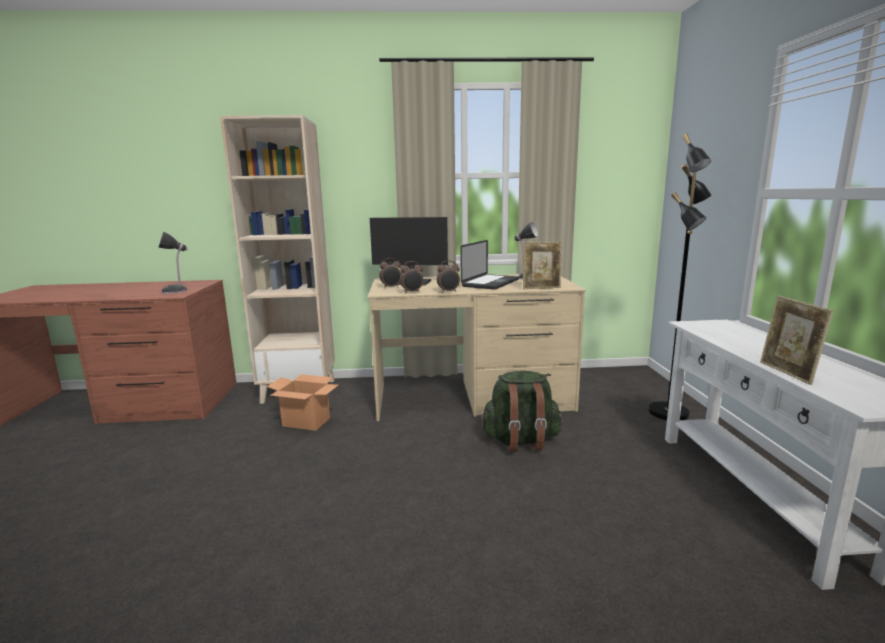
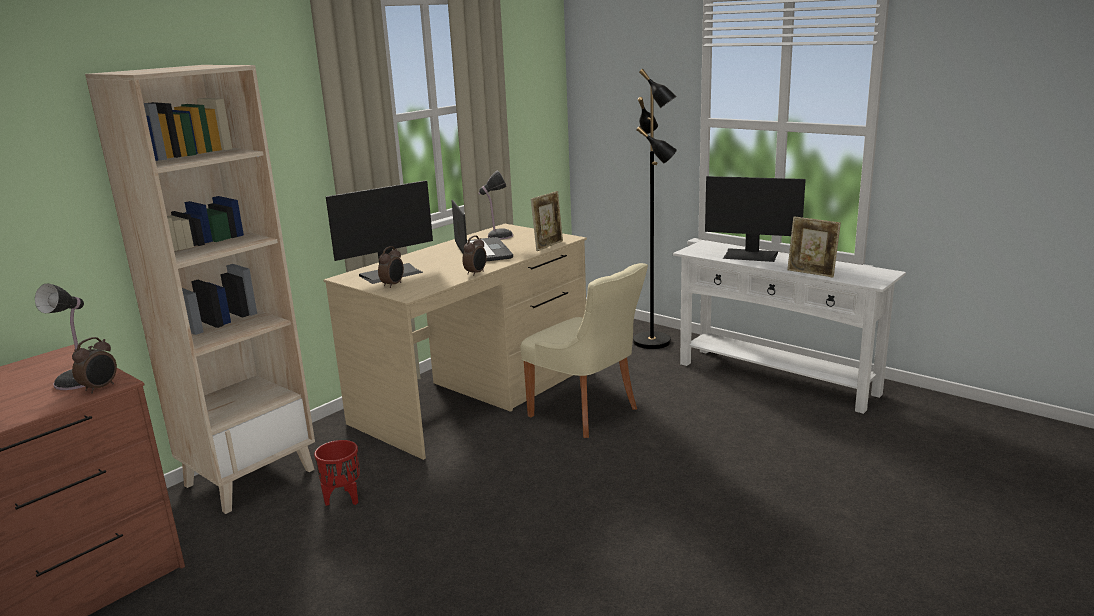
camera: 45 degrees left, 5 degrees up
cardboard box [266,374,338,431] -> red planter [314,440,360,506]
alarm clock [400,261,423,293] -> alarm clock moved to [72,337,117,394]
green backpack [480,371,561,452] -> beige chair [521,263,648,438]
none -> monitor [705,176,806,262]

